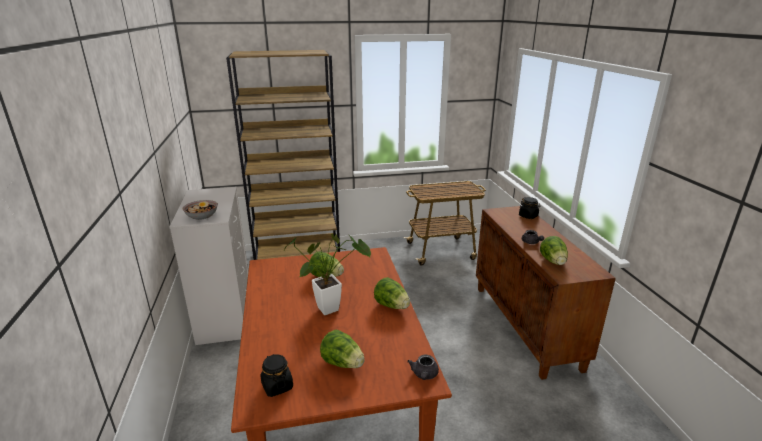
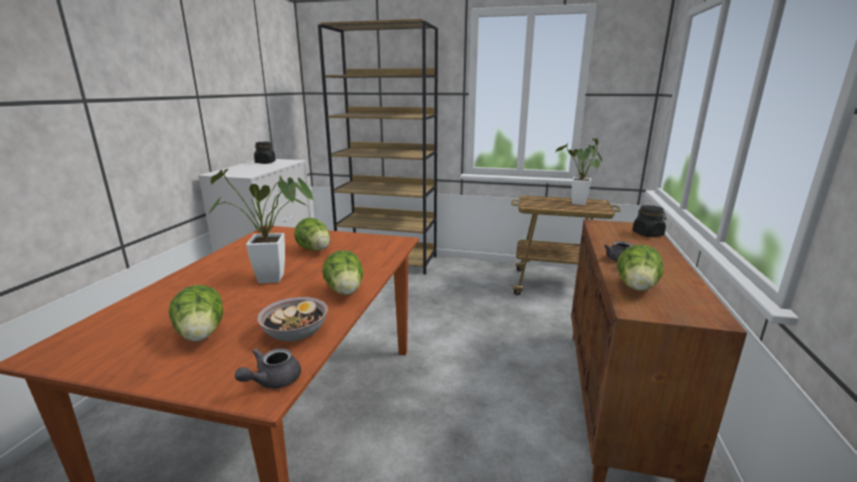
camera: 25 degrees right, 5 degrees down
bowl [183,200,218,220] -> bowl moved to [257,297,328,341]
black jar [260,354,293,397] -> black jar moved to [254,142,276,164]
none -> potted plant [555,138,602,205]

